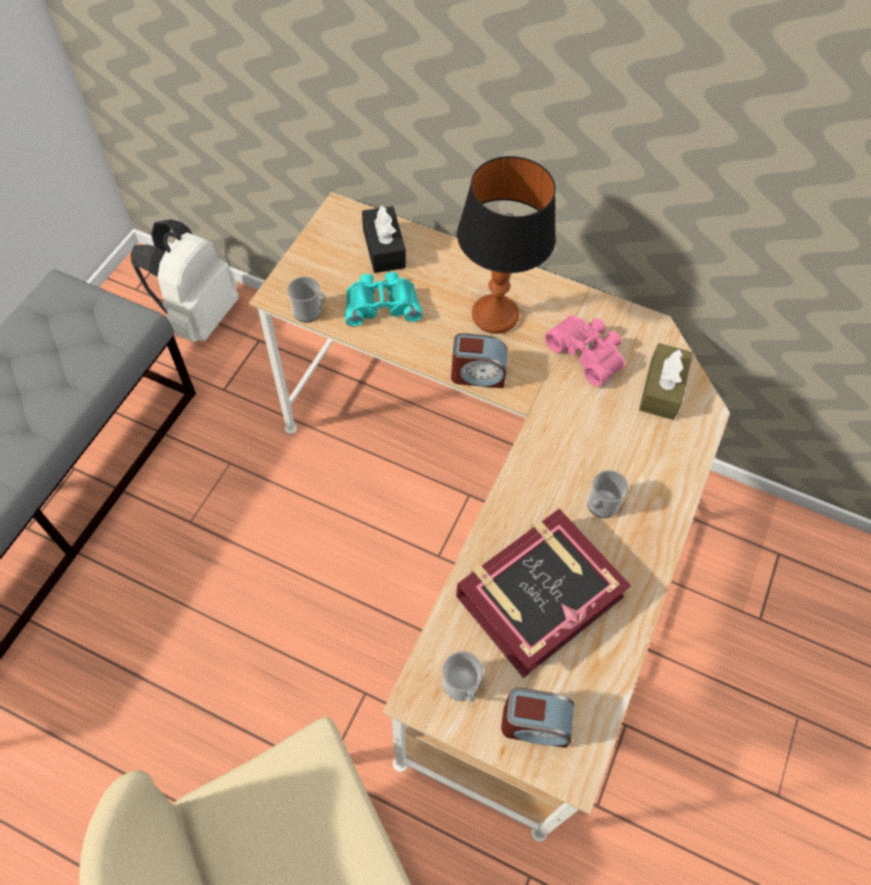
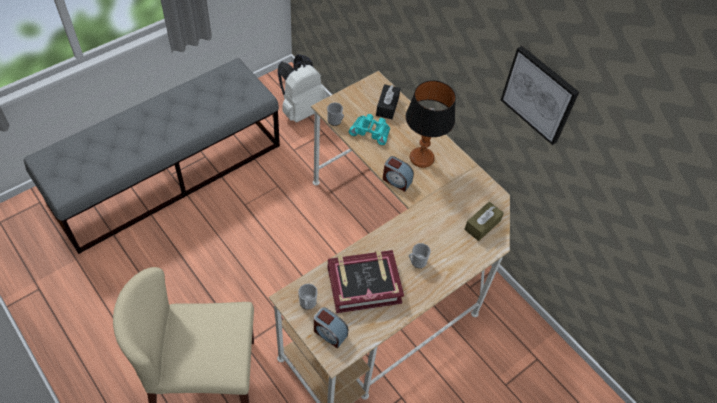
camera: 25 degrees right, 5 degrees down
pink binoculars [544,315,625,387] -> none
none -> picture [501,46,579,145]

